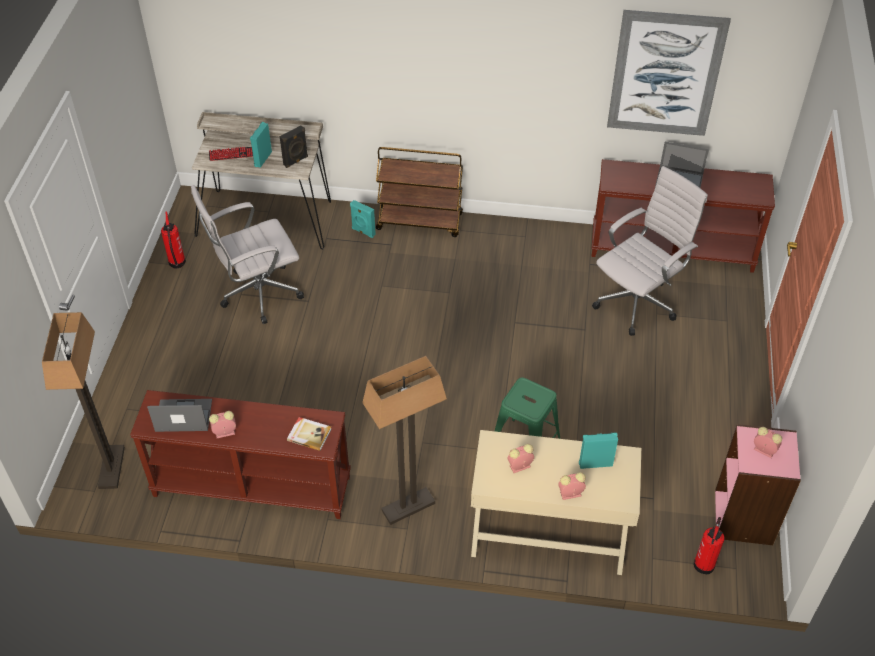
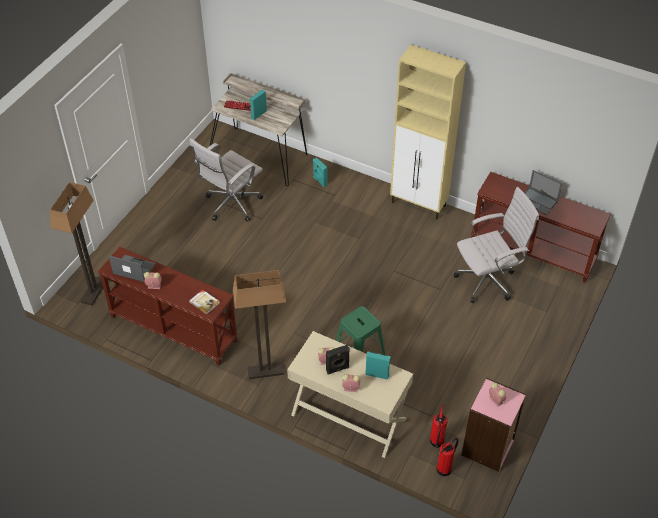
camera: 20 degrees right, 0 degrees up
fire extinguisher [161,211,186,268] -> fire extinguisher moved to [430,405,447,448]
white office chair [191,185,304,324] -> white office chair turned 45 degrees counterclockwise [190,138,263,222]
black speaker [280,125,308,168] -> black speaker moved to [326,345,350,374]
brown cart [376,147,463,237] -> none
picture [607,10,731,136] -> none
none -> beige cabinet [390,45,466,219]

